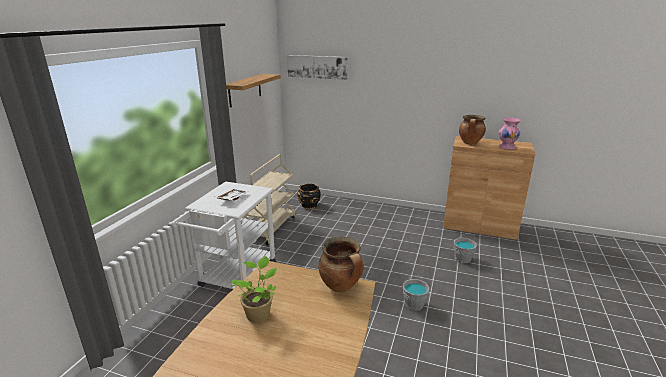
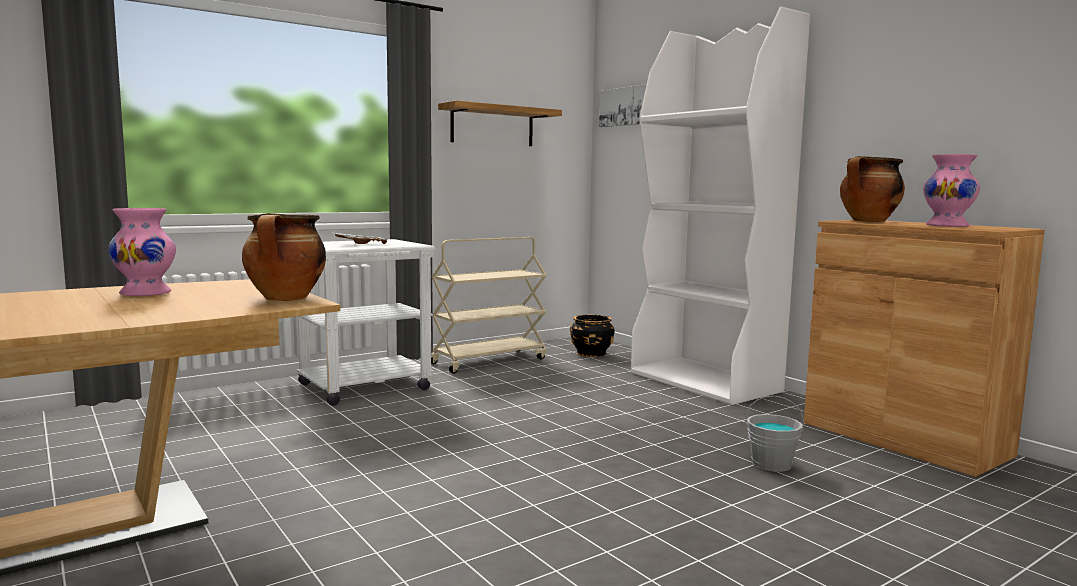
camera: 35 degrees right, 15 degrees down
potted plant [231,256,277,323] -> pink vase [108,208,176,296]
grey bucket [402,276,430,311] -> none
none -> white bookcase [631,7,810,405]

